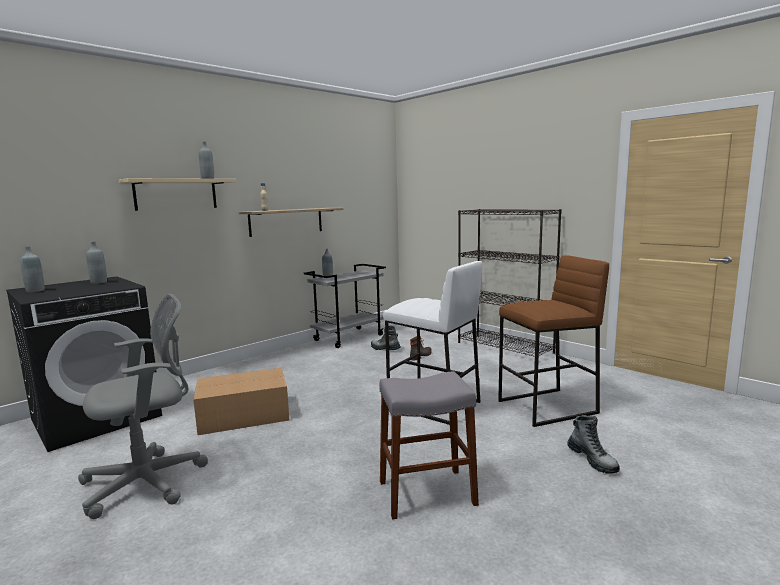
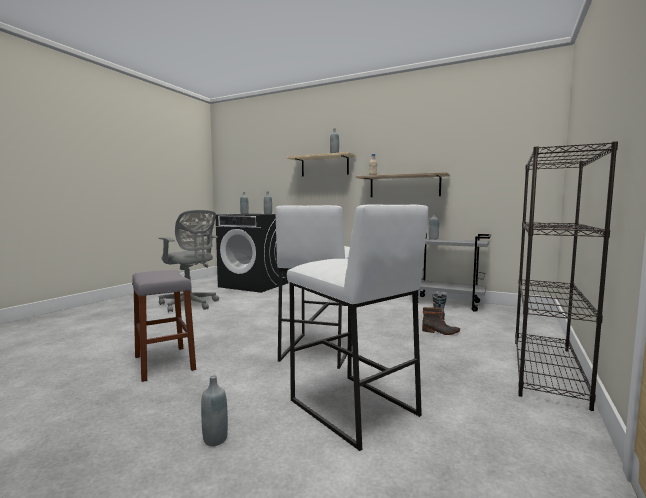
camera: 70 degrees right, 5 degrees down
cardboard box [193,368,289,435] -> none
brown stool [498,255,609,427] -> white stool [287,204,428,451]
boot [567,415,620,474] -> grey bottle [201,375,228,446]

